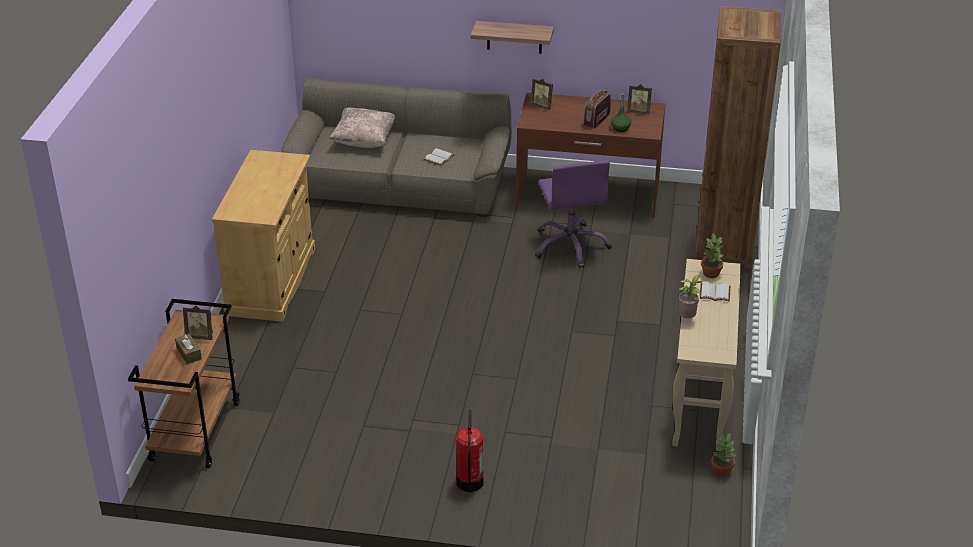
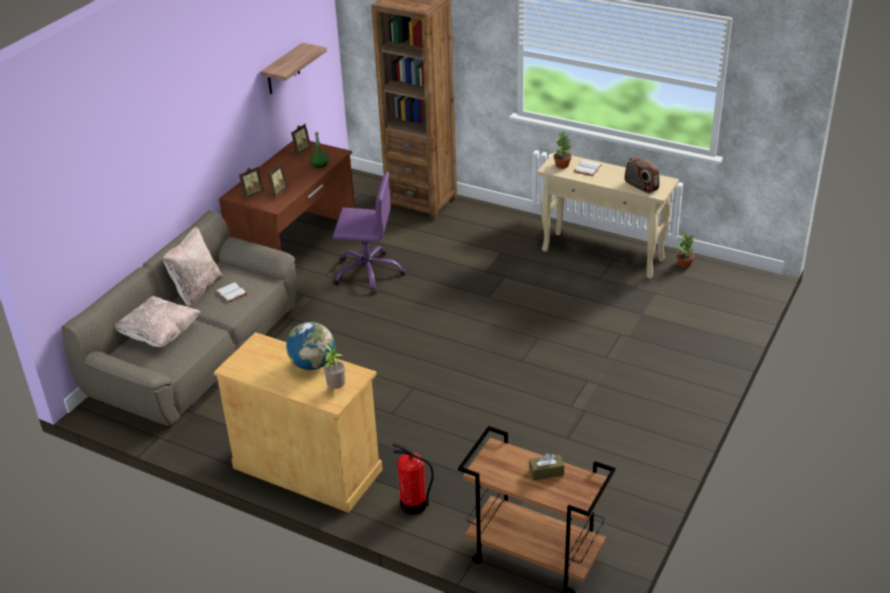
camera: 70 degrees left, 0 degrees up
picture frame [183,305,213,340] -> picture frame moved to [268,163,288,198]
fire extinguisher [456,410,484,492] -> fire extinguisher moved to [392,444,434,515]
shelf [471,21,554,54] -> shelf moved to [260,43,327,94]
radio [583,90,611,129] -> radio moved to [624,157,659,194]
potted plant [678,275,703,318] -> potted plant moved to [323,344,345,389]
none -> beige pillow [163,227,222,307]
none -> globe [286,322,335,370]

